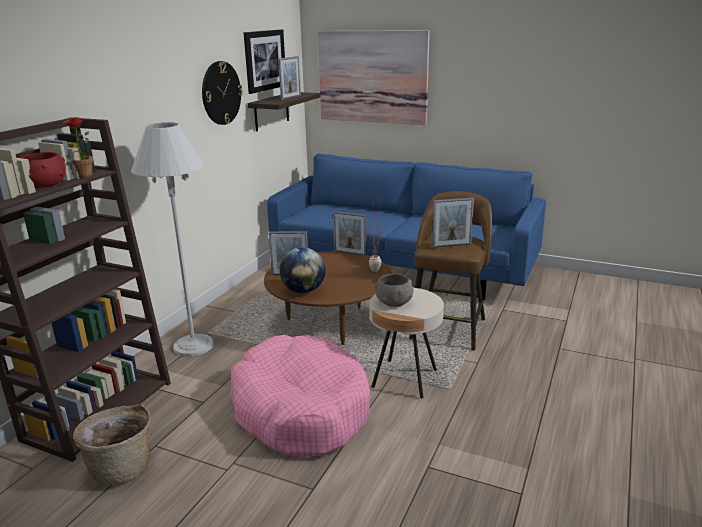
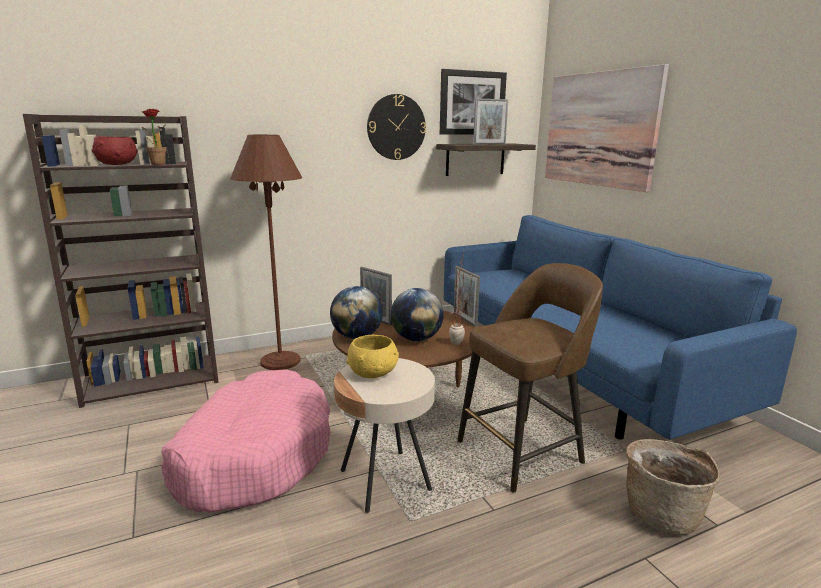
camera: 40 degrees right, 5 degrees down
basket [73,404,151,485] -> basket moved to [626,439,720,534]
white floor lamp [131,122,214,356] -> brown floor lamp [230,135,302,370]
grey bowl [375,274,414,307] -> yellow bowl [346,335,399,378]
picture frame [432,197,474,248] -> none
none -> globe [391,288,444,341]

